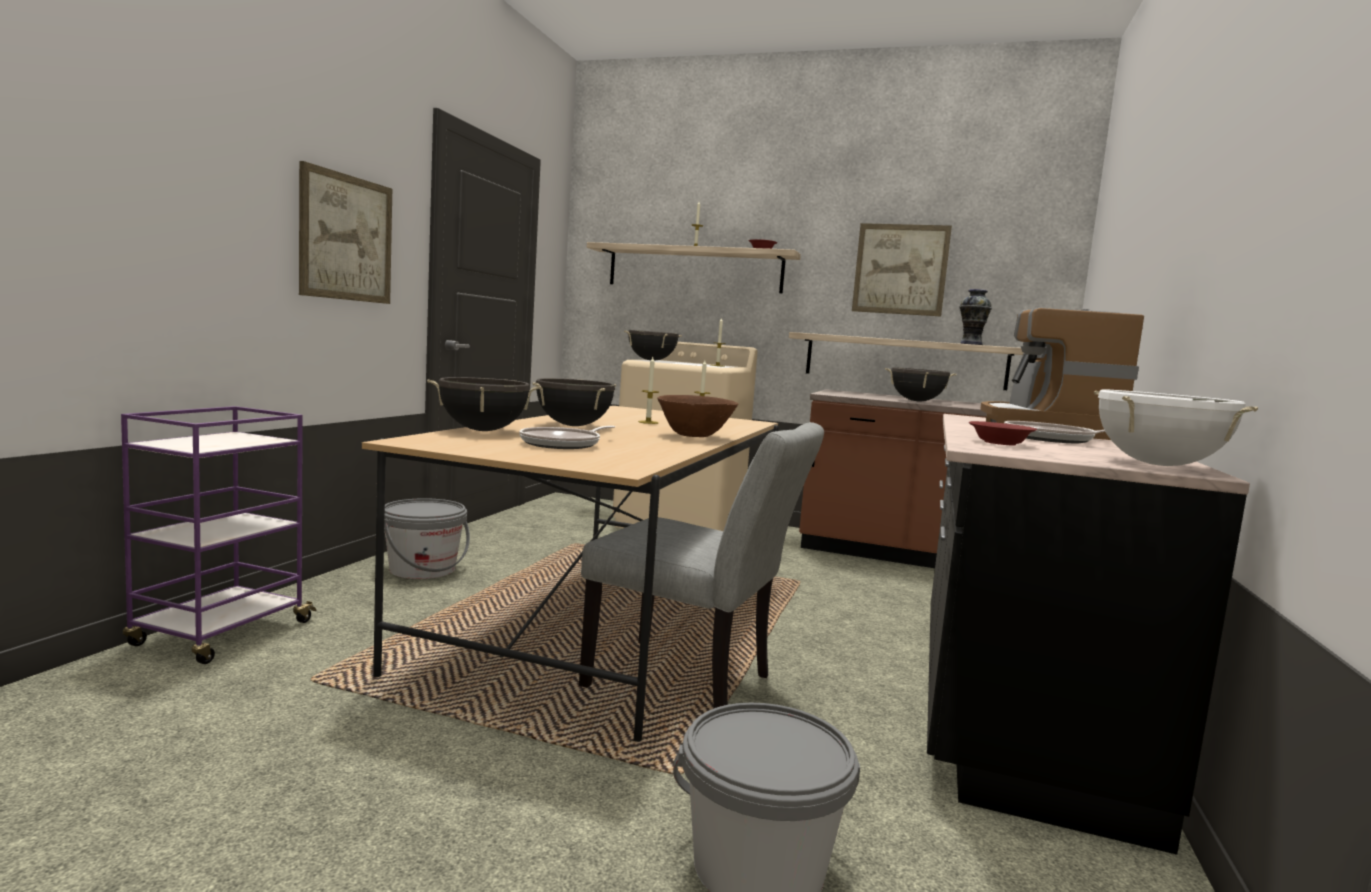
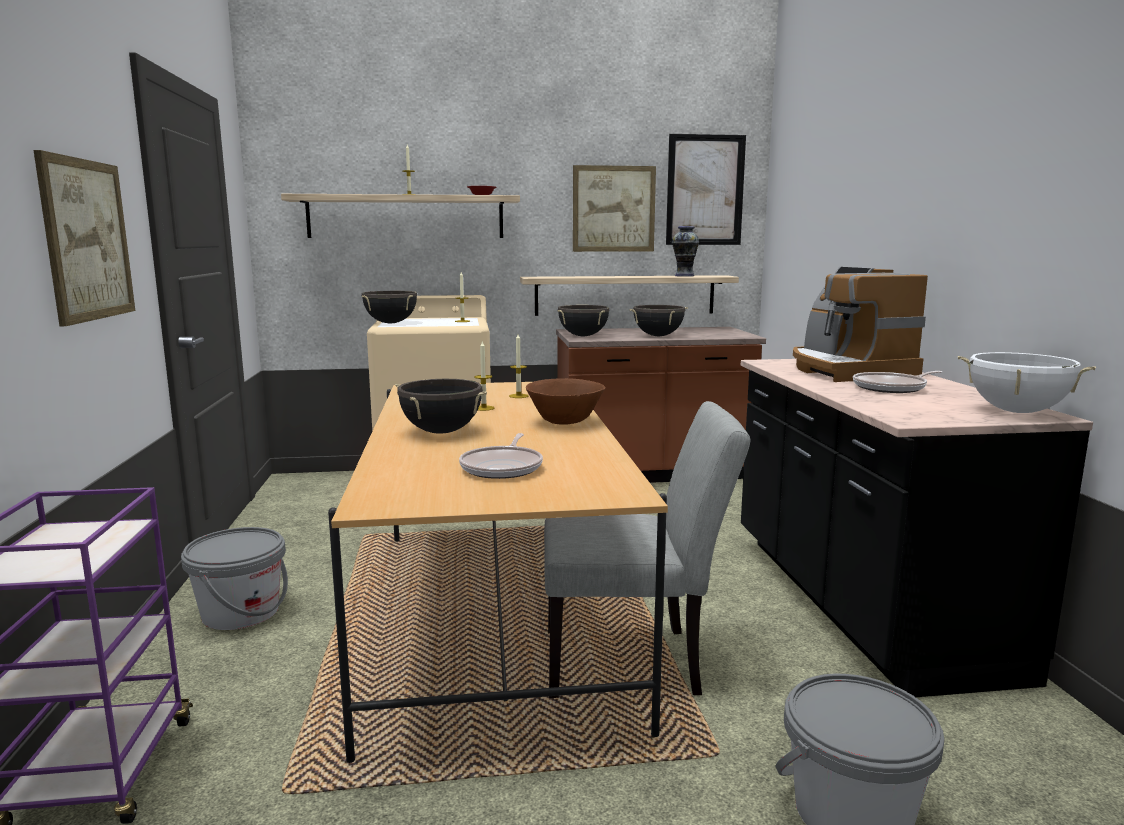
camera: 25 degrees left, 5 degrees up
black cooking pot [427,377,541,431] -> black cooking pot moved to [558,305,610,336]
red bowl [969,421,1037,445] -> none
none -> picture [666,134,746,245]

